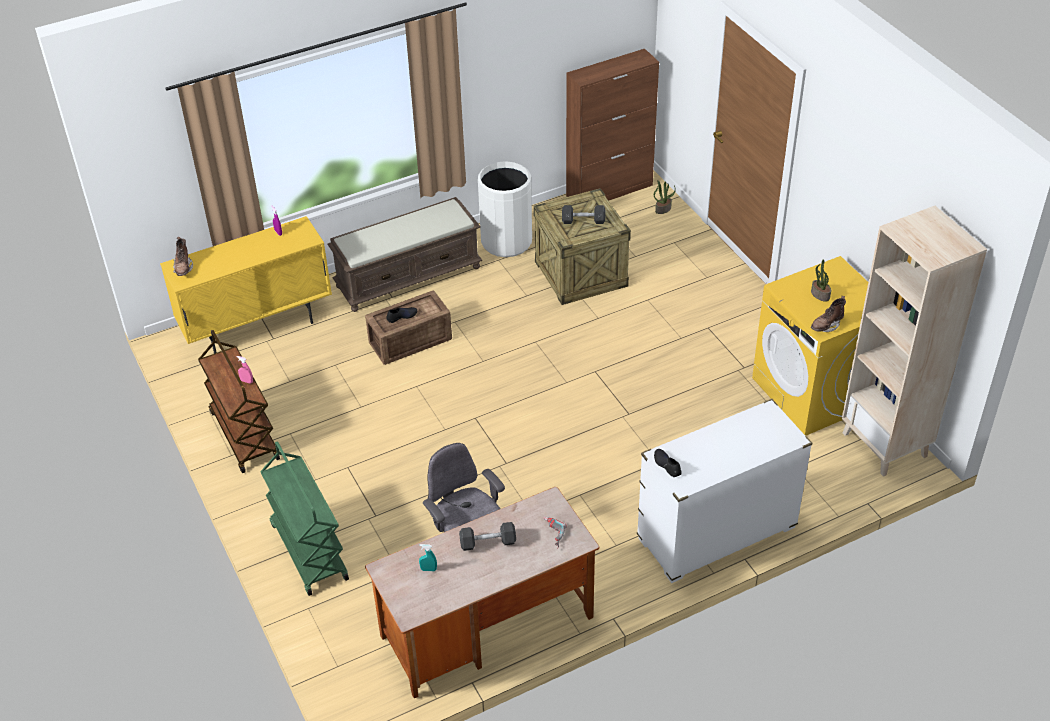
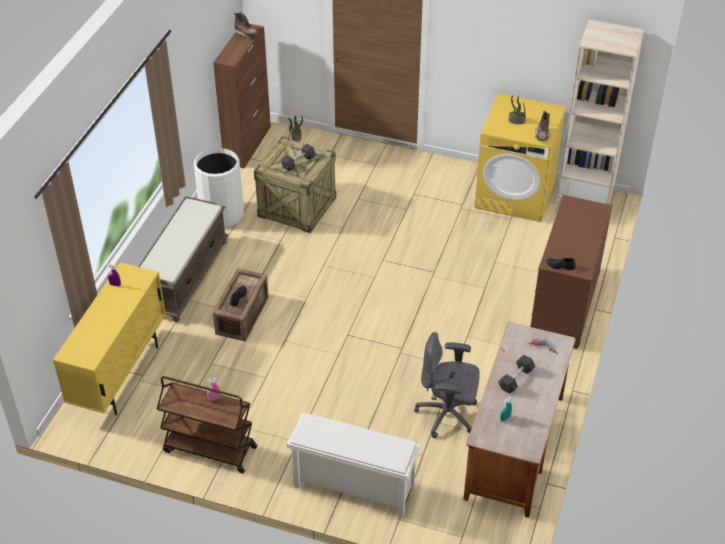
camera: 45 degrees left, 0 degrees up
brown boot [173,237,193,276] -> brown boot moved to [234,13,259,37]
green cart [260,441,349,596] -> white shoe rack [287,413,421,517]
white dresser [637,399,812,583] -> brown dresser [531,195,613,349]

